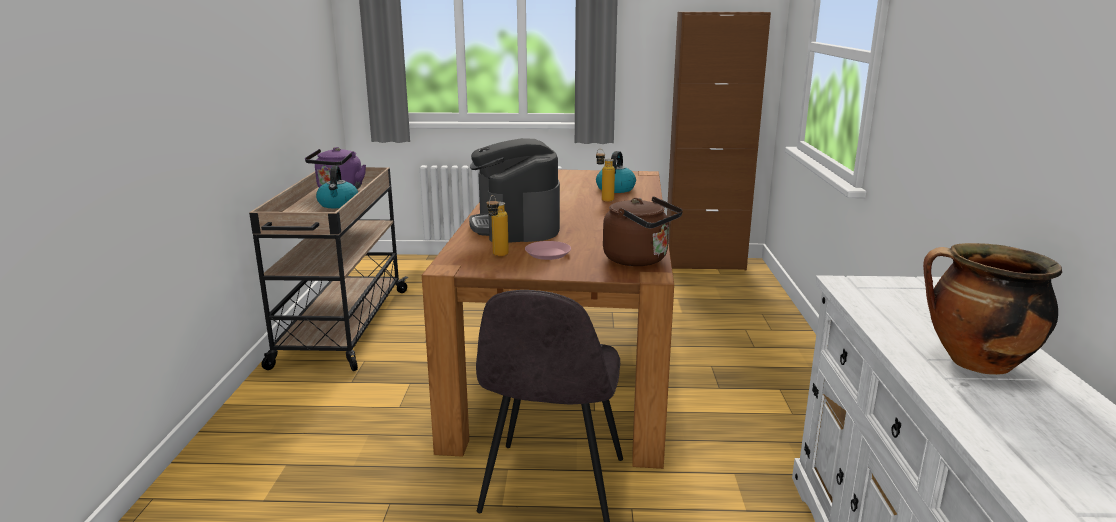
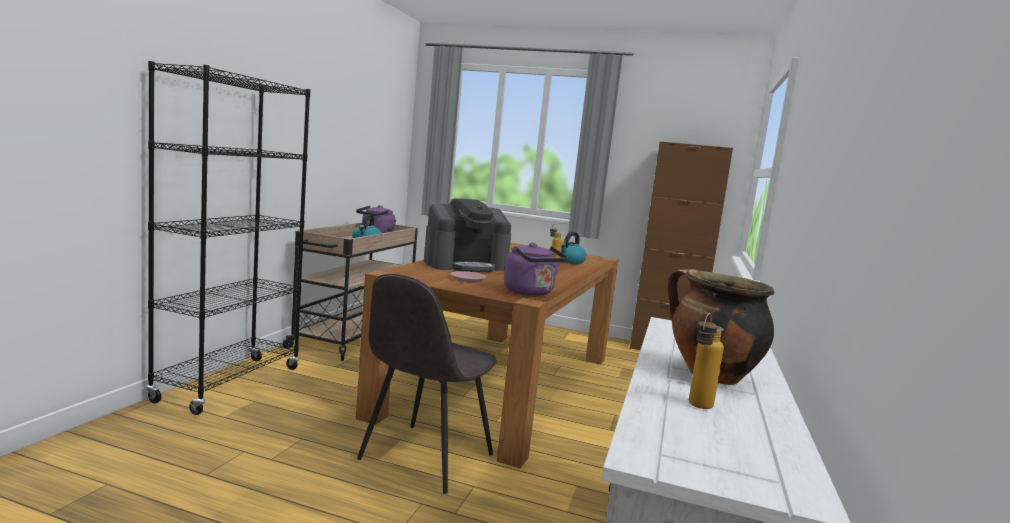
camera: 15 degrees right, 10 degrees down
coffee machine [469,138,560,243] -> coffee machine turned 120 degrees counterclockwise [424,198,511,272]
bottle [487,195,509,256] -> bottle moved to [689,313,724,409]
brown kettle [603,197,683,266] -> purple kettle [504,242,568,296]
none -> black bookcase [146,61,310,415]

